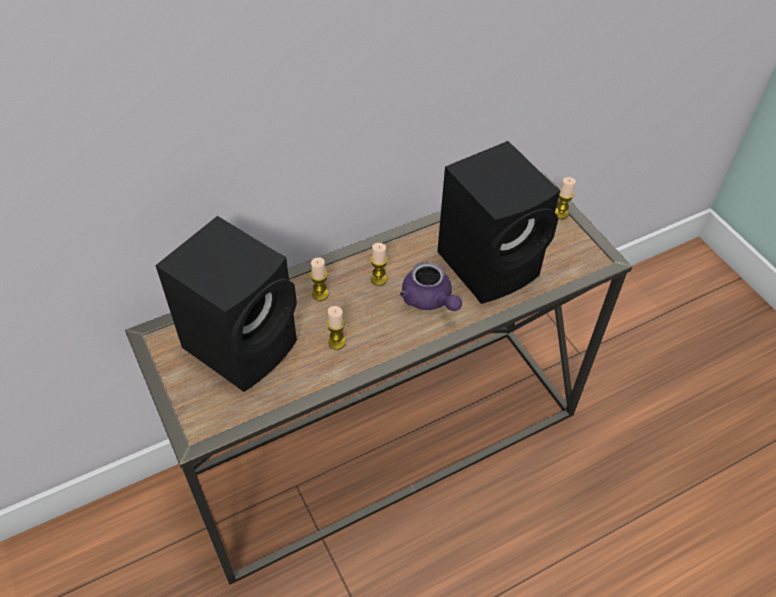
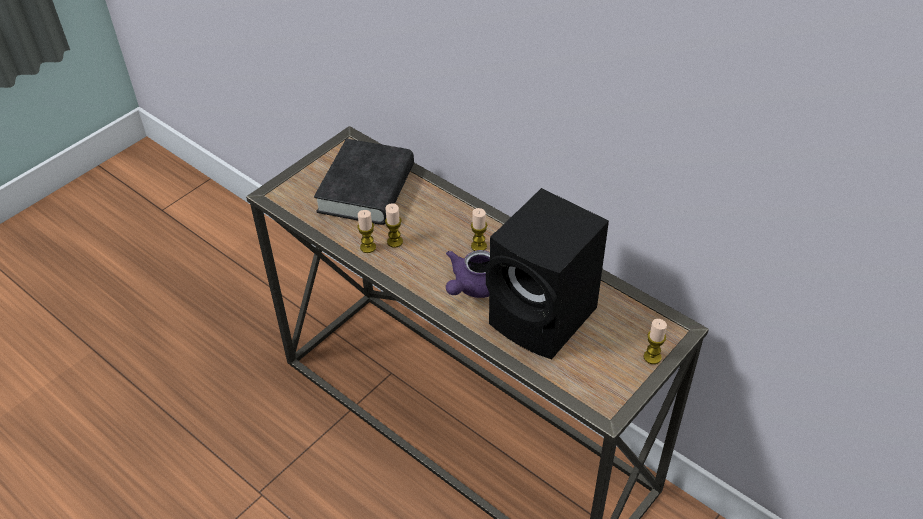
camera: 70 degrees right, 5 degrees down
black speaker [155,216,297,392] -> black book [314,139,414,225]
candle [310,257,329,301] -> candle moved to [358,210,376,253]

